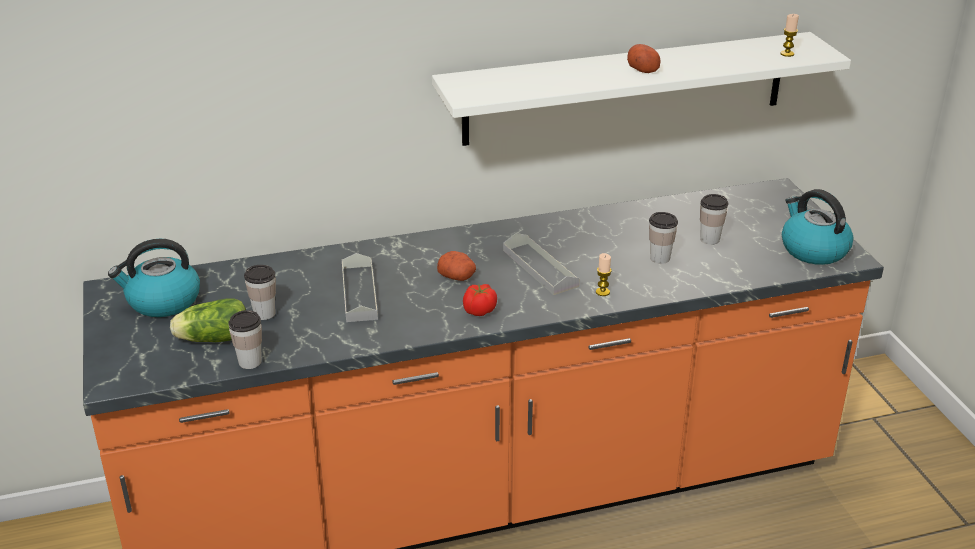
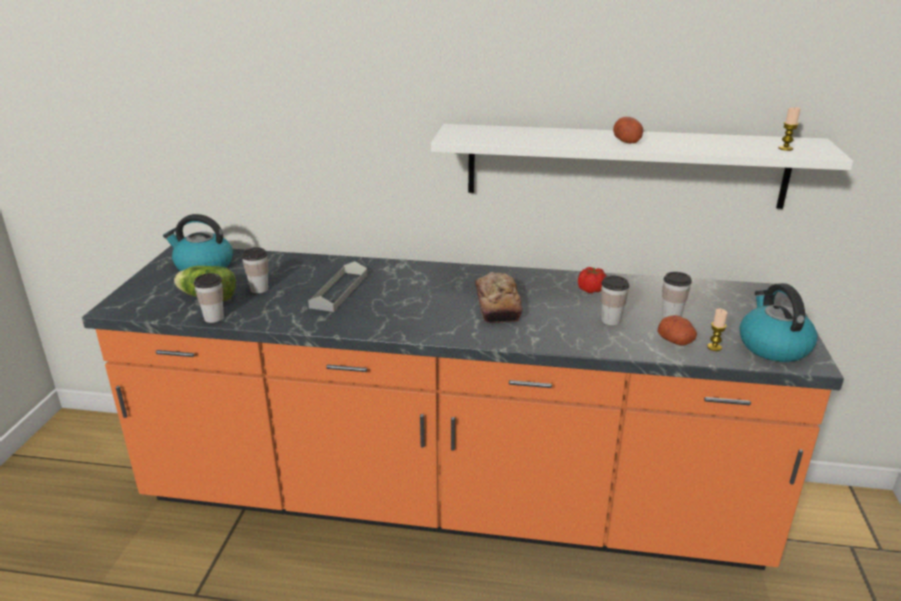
camera: 25 degrees right, 5 degrees down
potato [437,251,476,281] -> potato moved to [657,315,697,346]
tomato [463,284,497,316] -> tomato moved to [578,267,606,293]
grey tray [503,233,580,295] -> bread [475,272,522,323]
candle [596,253,612,296] -> candle moved to [707,308,728,351]

